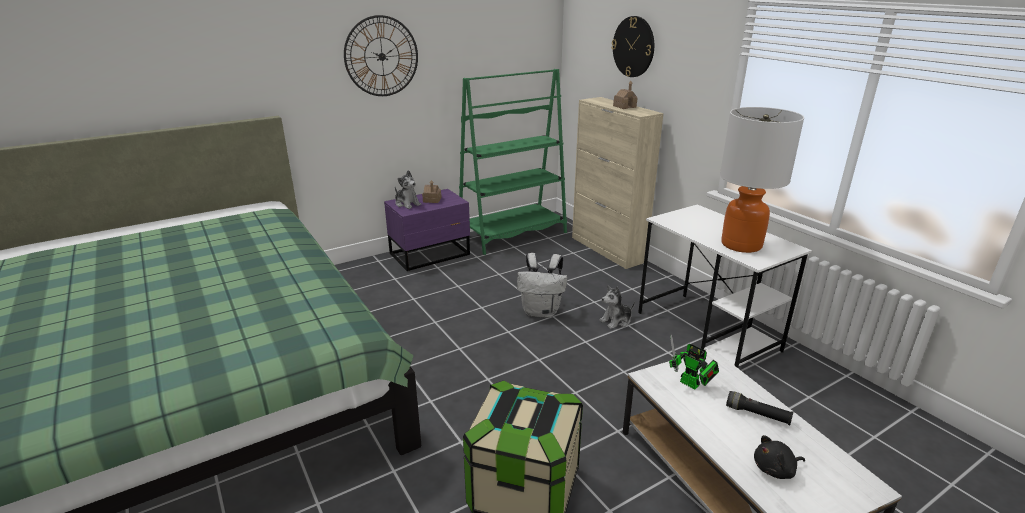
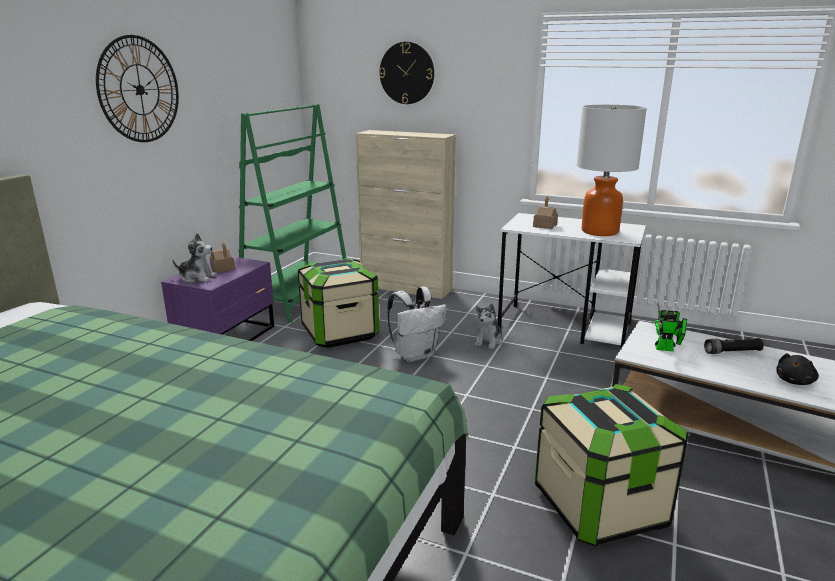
camera: 35 degrees left, 5 degrees down
toy house [613,81,638,109] -> toy house moved to [533,196,558,229]
none -> storage box [298,258,379,348]

